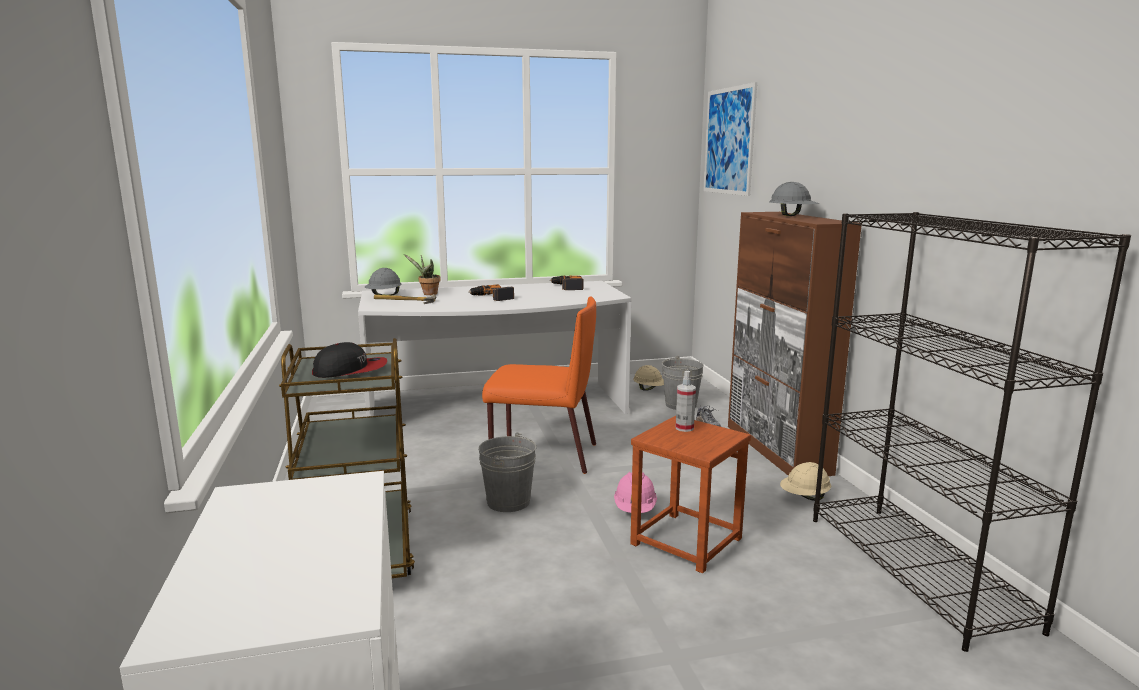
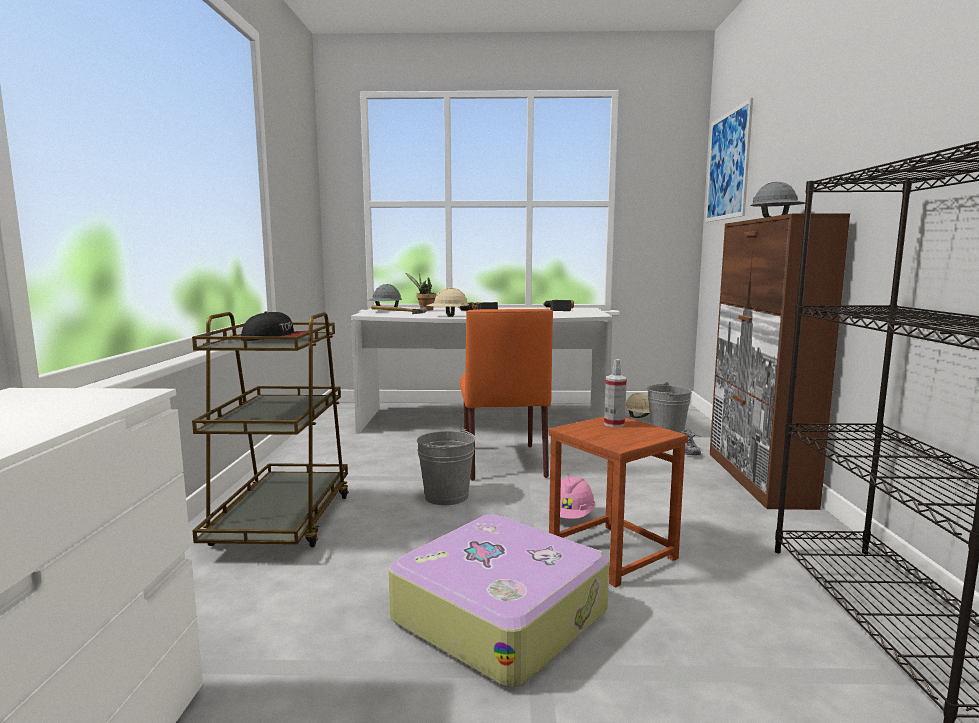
camera: 15 degrees right, 5 degrees down
orange chair [482,296,596,474] -> orange chair turned 60 degrees clockwise [460,309,553,481]
beige hard hat [780,462,831,501] -> beige hard hat moved to [426,287,469,317]
none -> suitcase [388,514,609,688]

